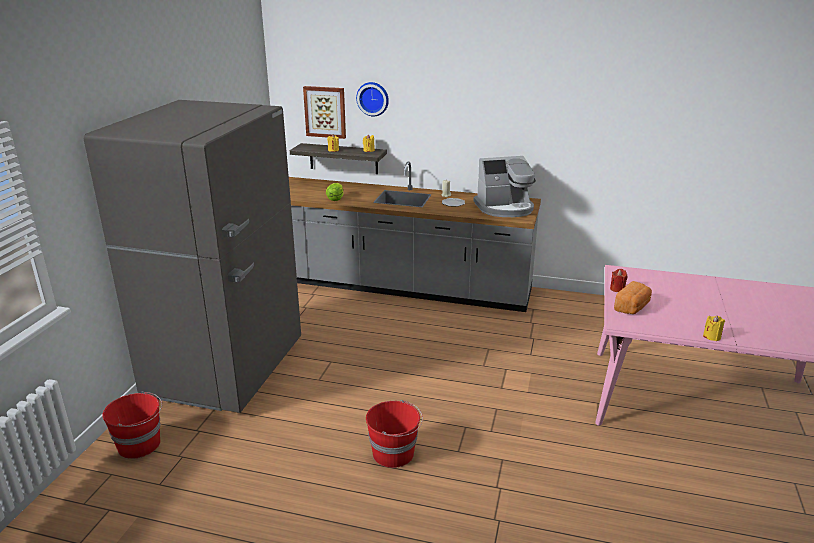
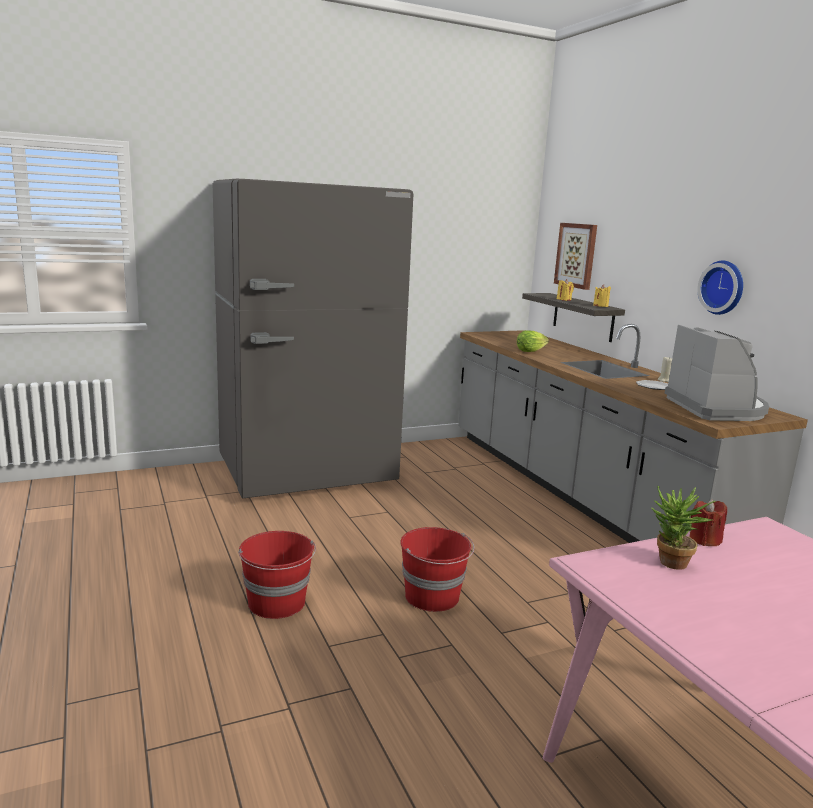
camera: 50 degrees right, 10 degrees down
red bucket [102,391,162,459] -> red bucket moved to [400,527,474,612]
wall clock [356,82,389,116] -> wall clock moved to [697,261,743,315]
coffee machine [473,156,536,217] -> coffee machine turned 135 degrees counterclockwise [664,325,769,421]
bread [614,281,652,314] -> potted plant [651,486,716,570]
yellow candle [703,315,725,341] -> none

